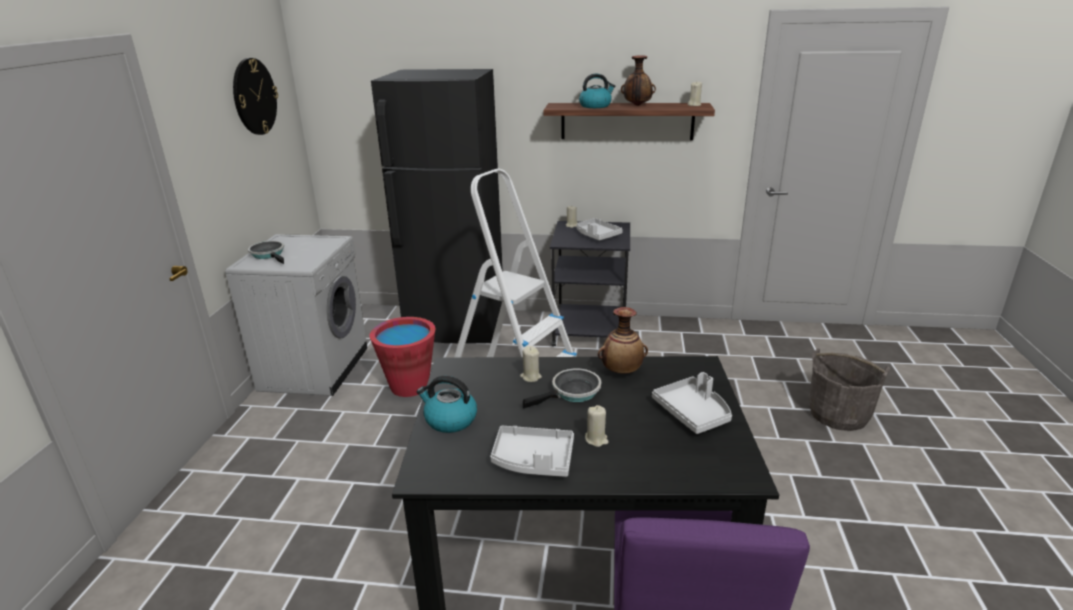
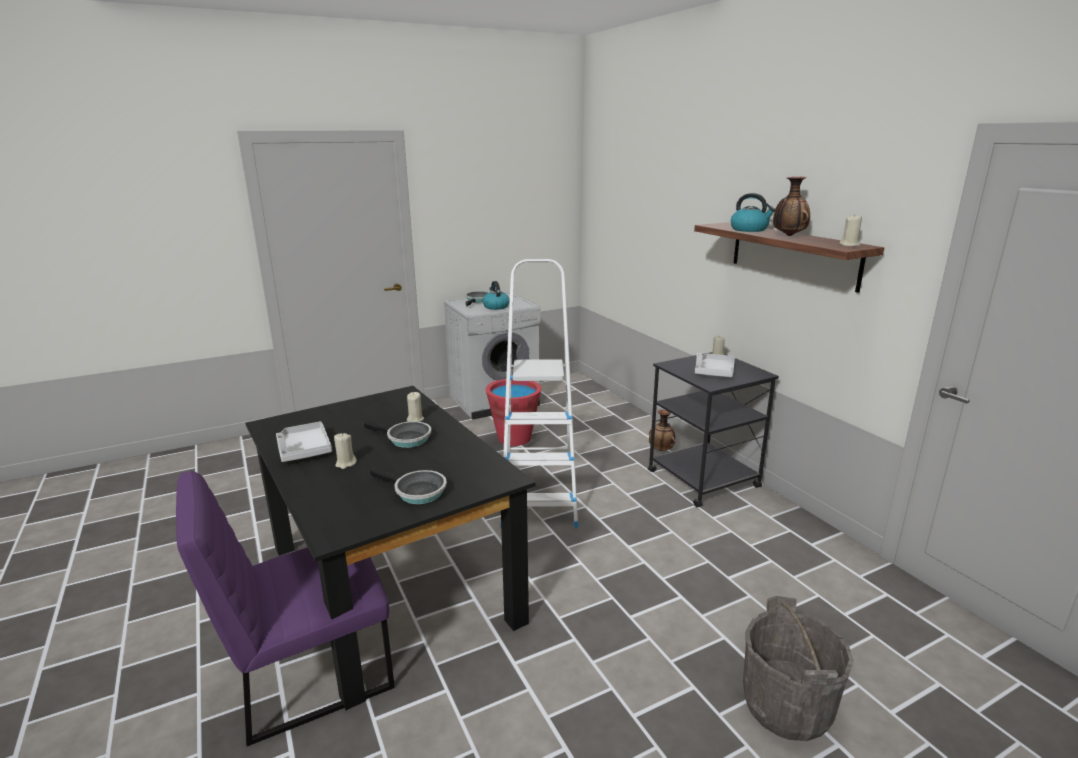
camera: 55 degrees right, 5 degrees down
wall clock [233,58,278,135] -> none
black fridge [371,69,503,344] -> none
kettle [417,376,477,433] -> kettle moved to [482,281,510,310]
vase [598,307,648,374] -> vase moved to [649,409,675,451]
grey tray [652,372,732,434] -> frying pan [370,467,447,504]

